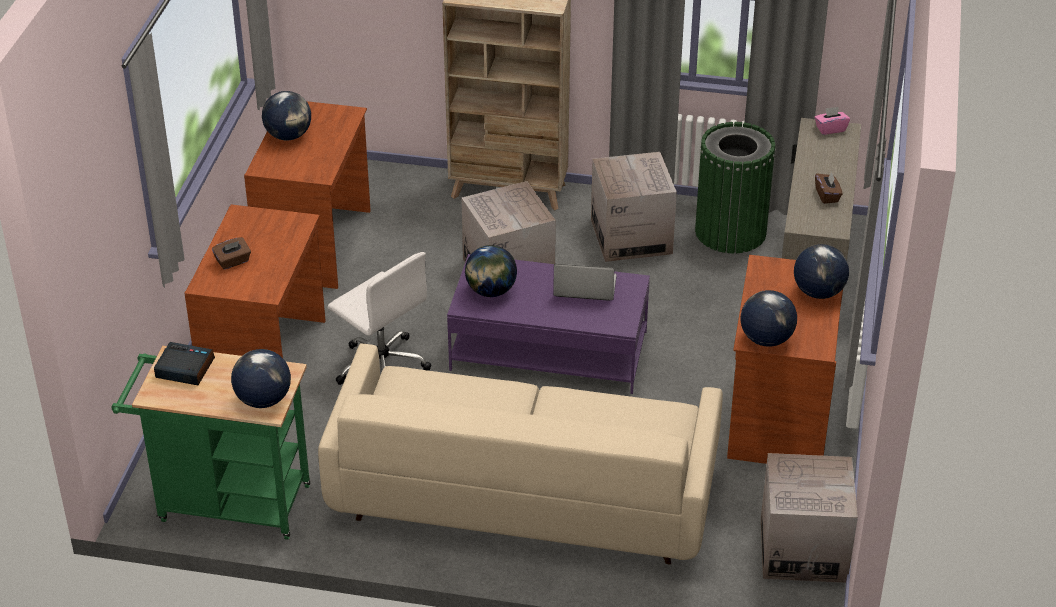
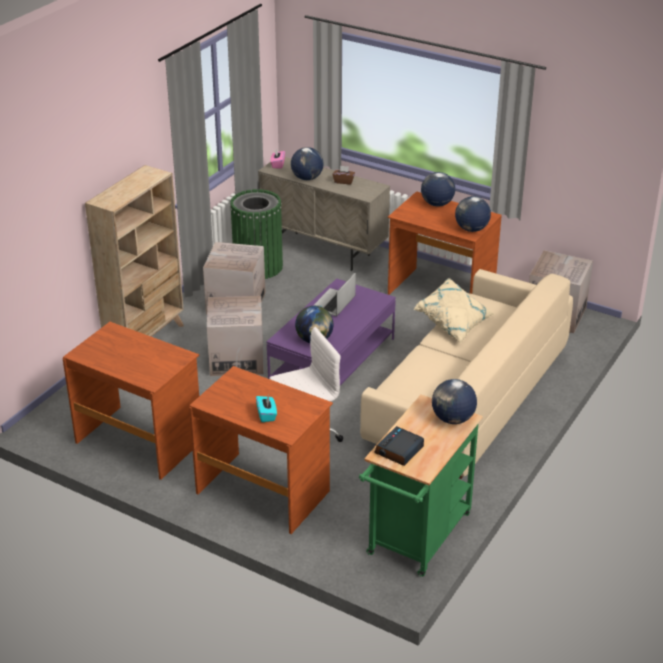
camera: 70 degrees left, 5 degrees down
brown tissue box [212,237,251,270] -> turquoise tissue box [256,394,277,422]
globe [262,91,311,141] -> globe moved to [291,147,324,180]
none -> beige pillow [414,278,494,343]

